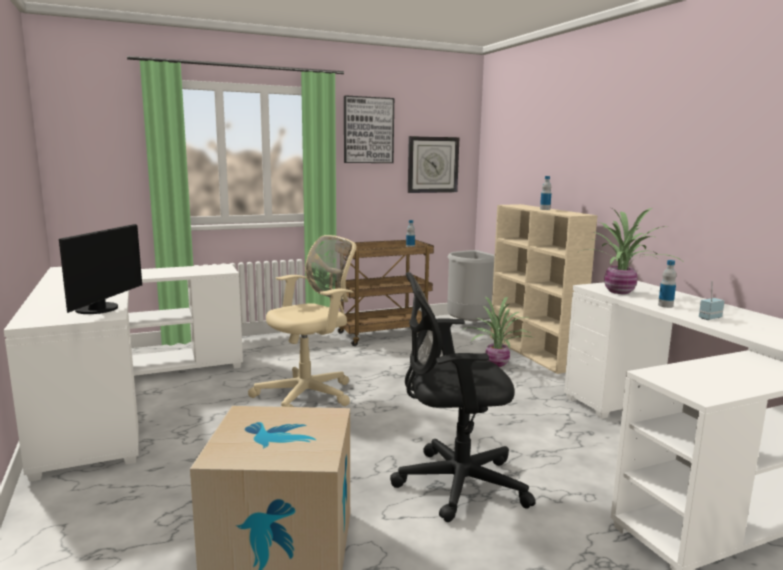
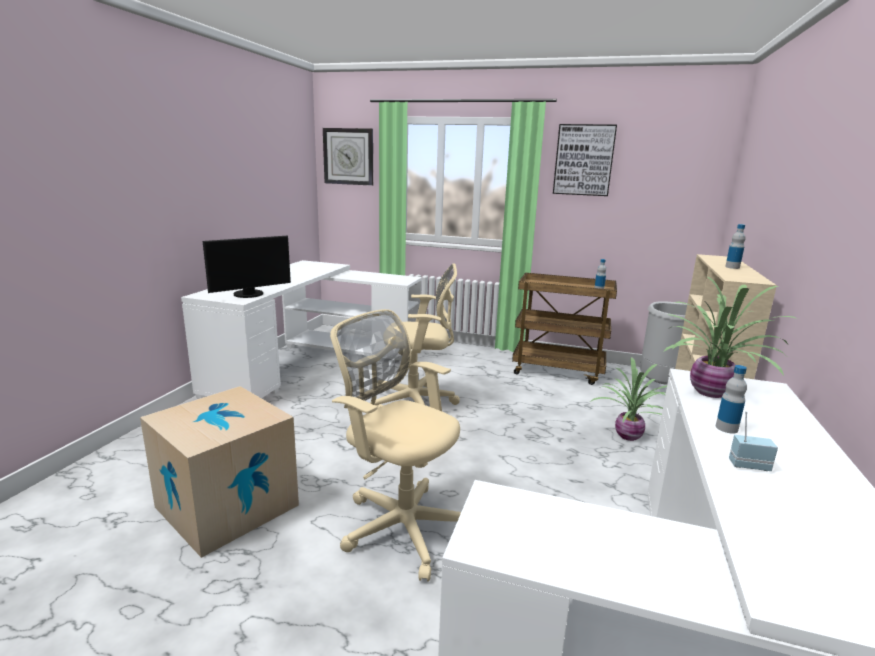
camera: 40 degrees right, 5 degrees up
black office chair [390,272,536,522] -> beige office chair [330,309,461,582]
wall clock [408,136,460,193] -> wall clock moved to [323,128,373,186]

